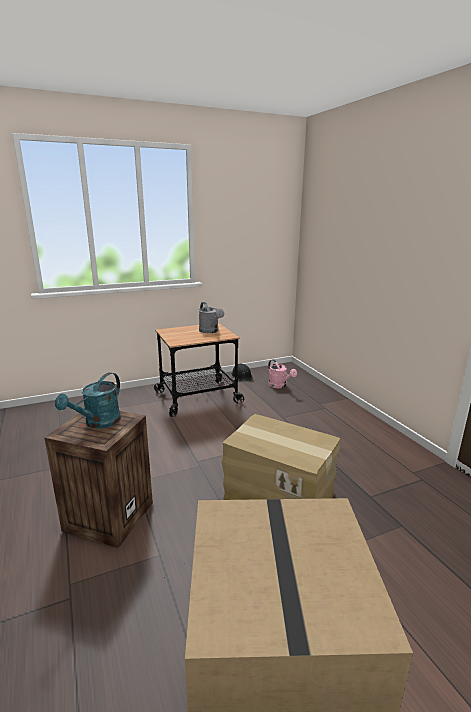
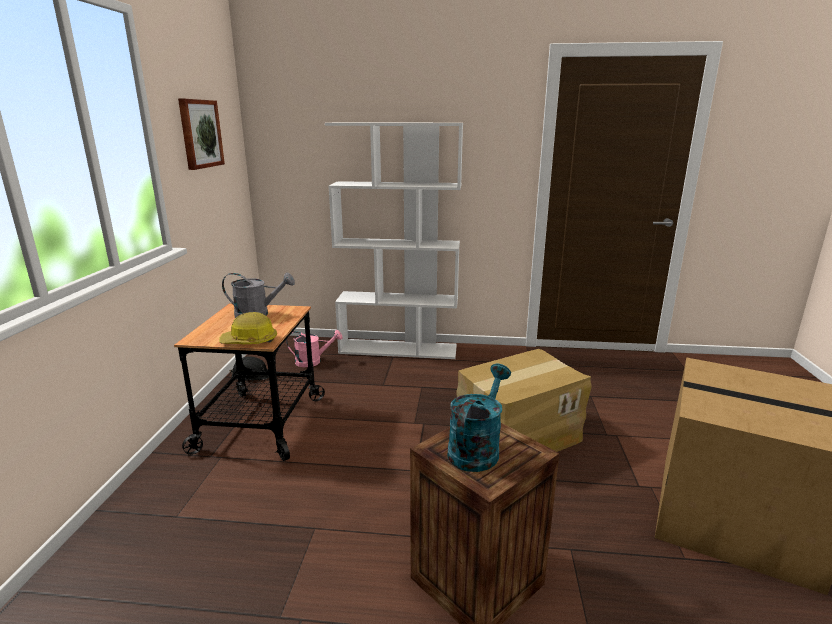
camera: 60 degrees left, 0 degrees up
turquoise watering can [55,372,121,429] -> turquoise watering can turned 120 degrees counterclockwise [447,364,511,472]
none -> picture [178,99,225,170]
none -> hard hat [219,312,277,344]
none -> white bookcase [325,123,463,359]

